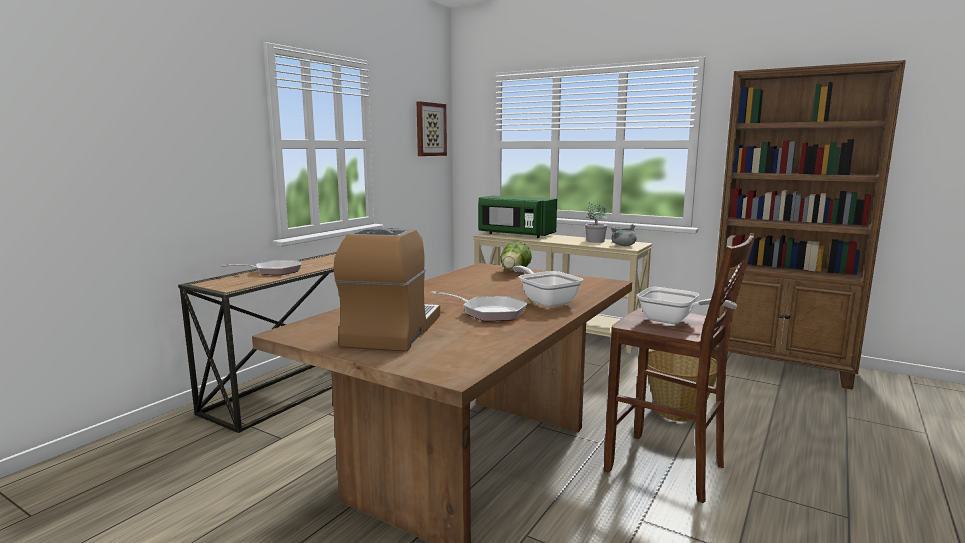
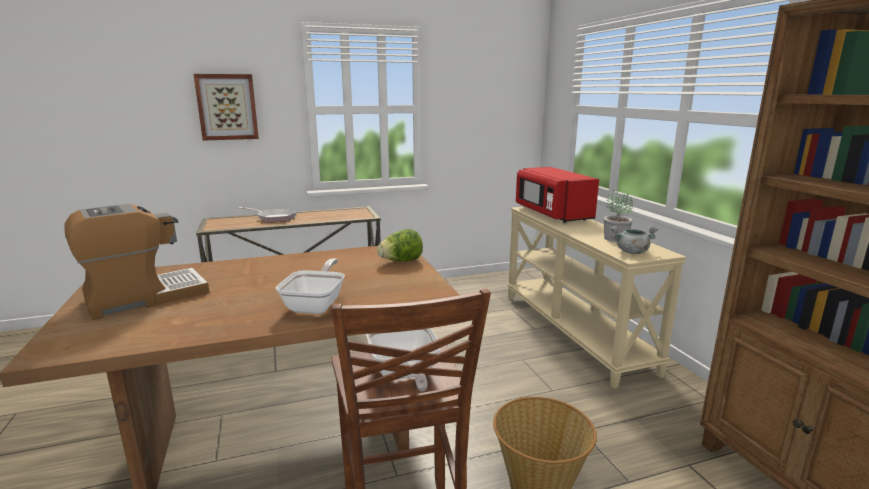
camera: 40 degrees right, 5 degrees up
picture [417,101,447,156] -> picture moved to [194,74,259,141]
frying pan [430,291,528,321] -> none
green microwave [478,196,557,238] -> red microwave [516,167,599,223]

